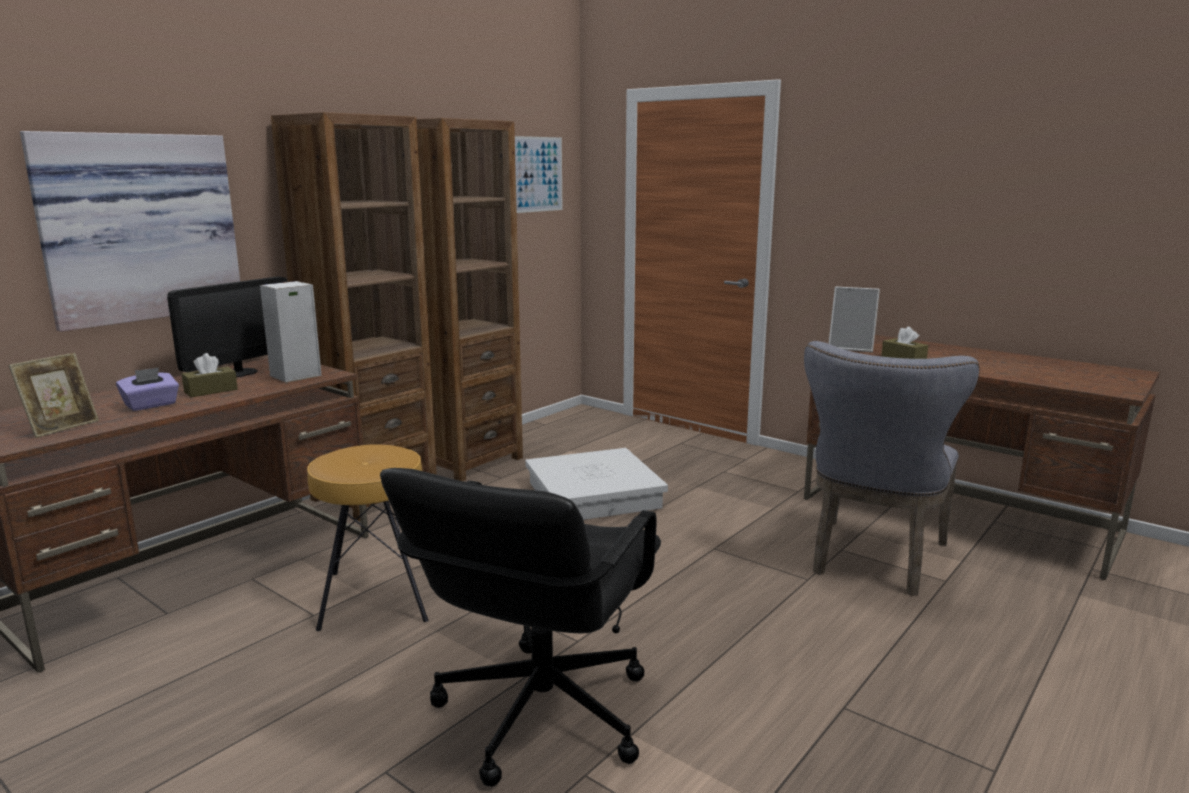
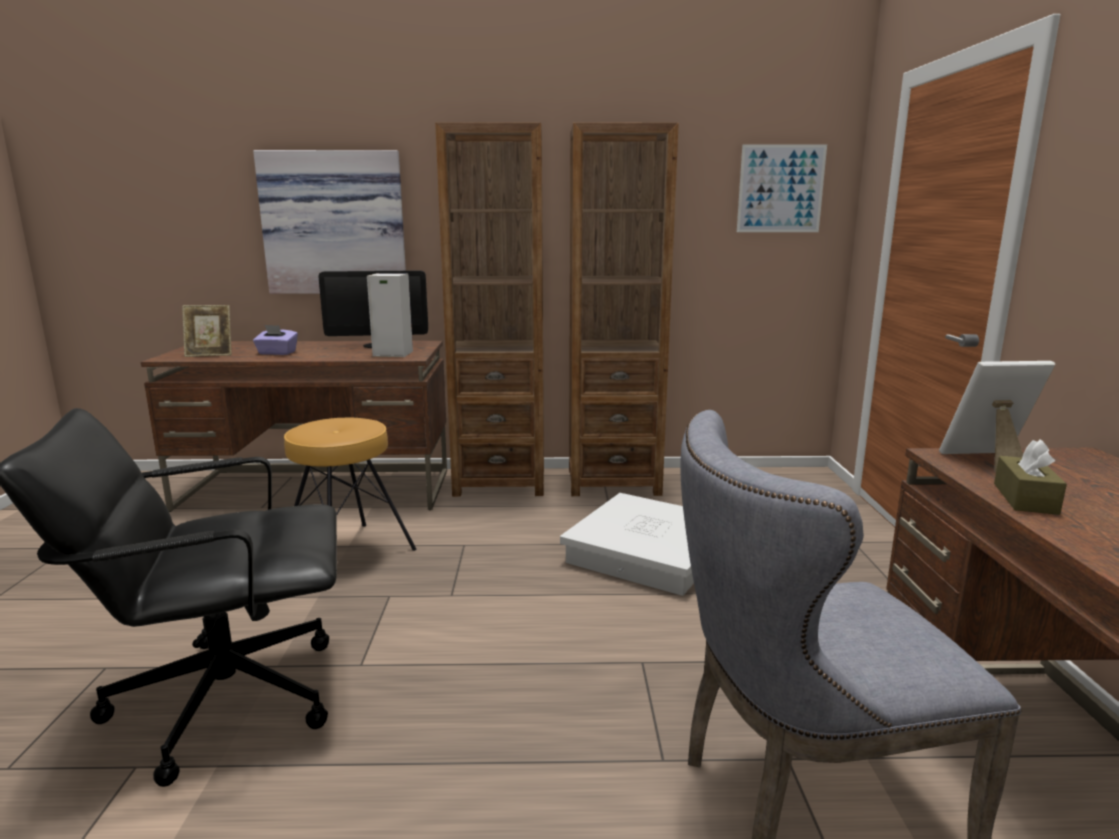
camera: 50 degrees right, 0 degrees up
brown tissue box [182,353,238,397] -> none
picture frame [829,287,880,352] -> picture frame turned 105 degrees clockwise [939,361,1055,472]

